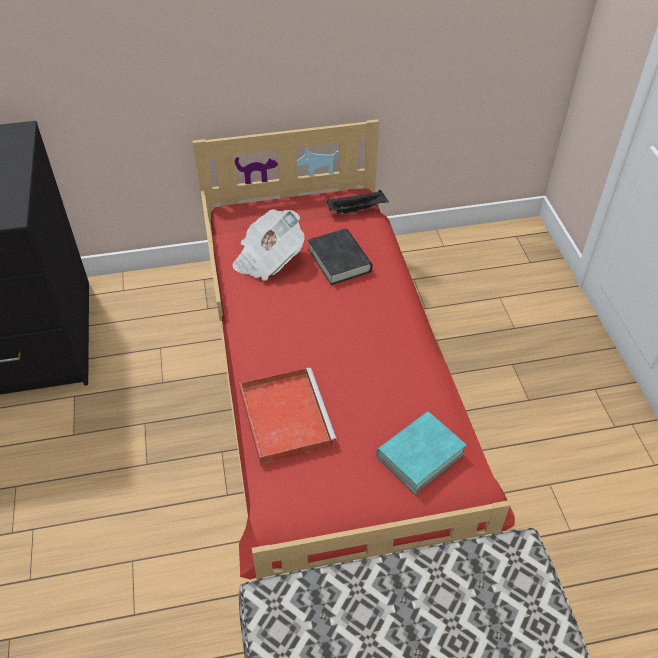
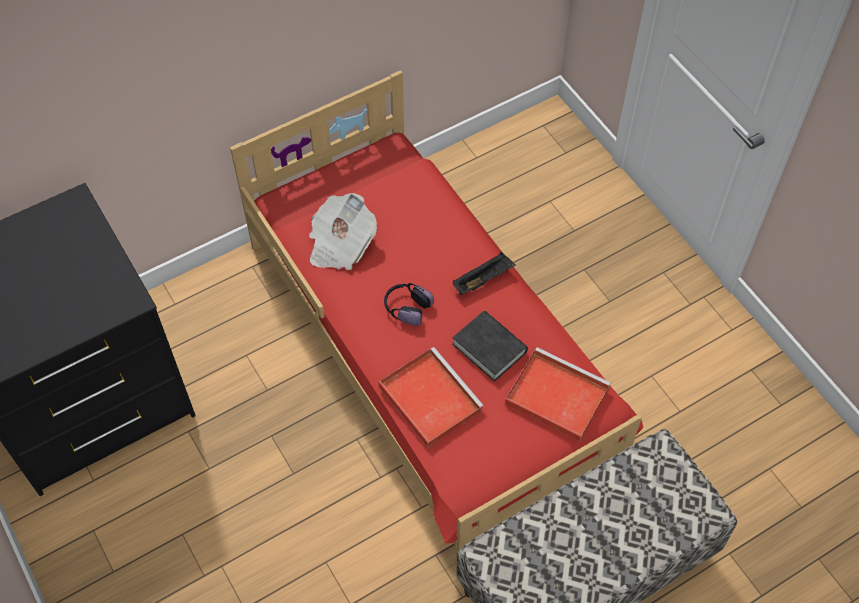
camera: 20 degrees left, 10 degrees up
black book [308,229,372,285] -> black book moved to [452,311,528,382]
black tray [327,190,389,214] -> black tray moved to [453,252,516,295]
turquoise book [376,412,466,493] -> red tray [505,347,611,442]
none -> headphones [384,283,434,326]

